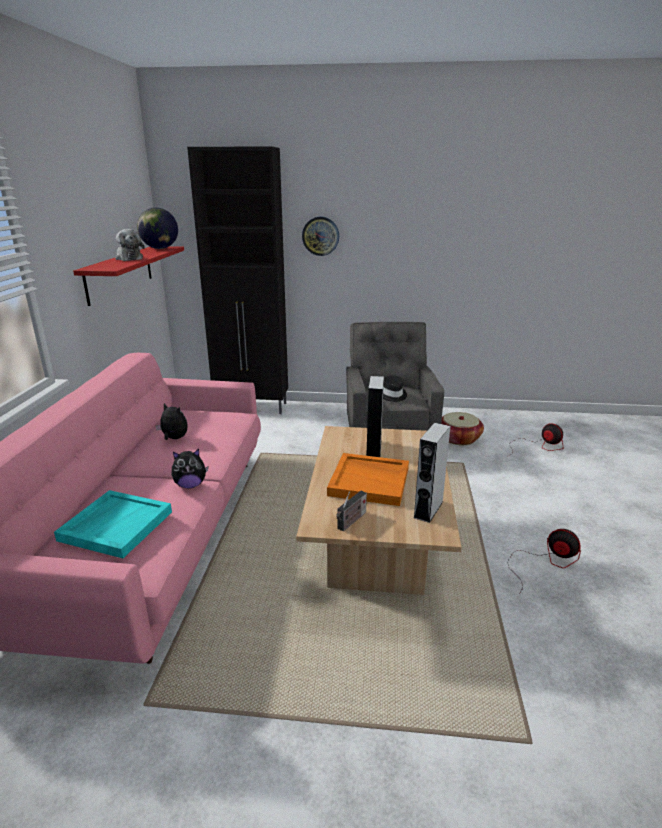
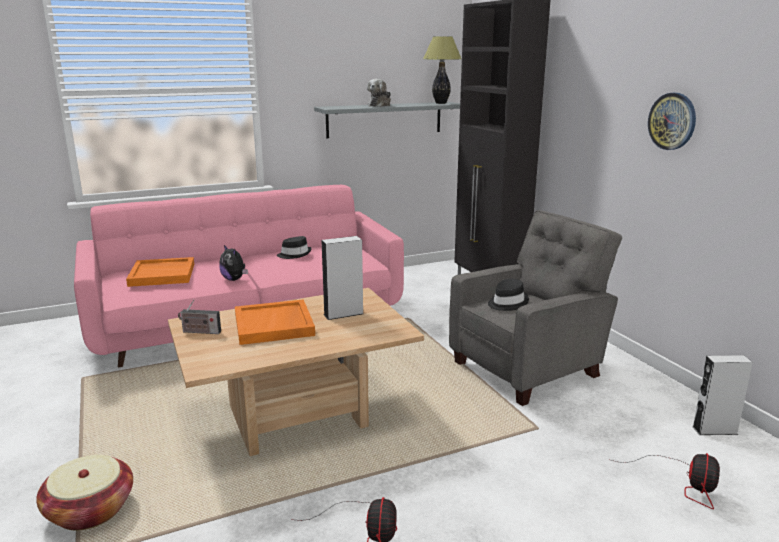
camera: 60 degrees right, 5 degrees down
turquoise tray [54,490,172,558] -> orange tray [126,257,194,287]
red shelf [73,246,184,306] -> grey shelf [314,102,460,138]
globe [137,207,178,249] -> table lamp [423,36,461,104]
plush toy [156,403,188,440] -> black hat [277,236,312,259]
wall clock [302,217,339,256] -> wall clock moved to [648,93,696,150]
grey speaker [414,423,450,523] -> grey speaker moved to [692,355,753,435]
basket [441,412,484,445] -> basket moved to [36,455,133,530]

